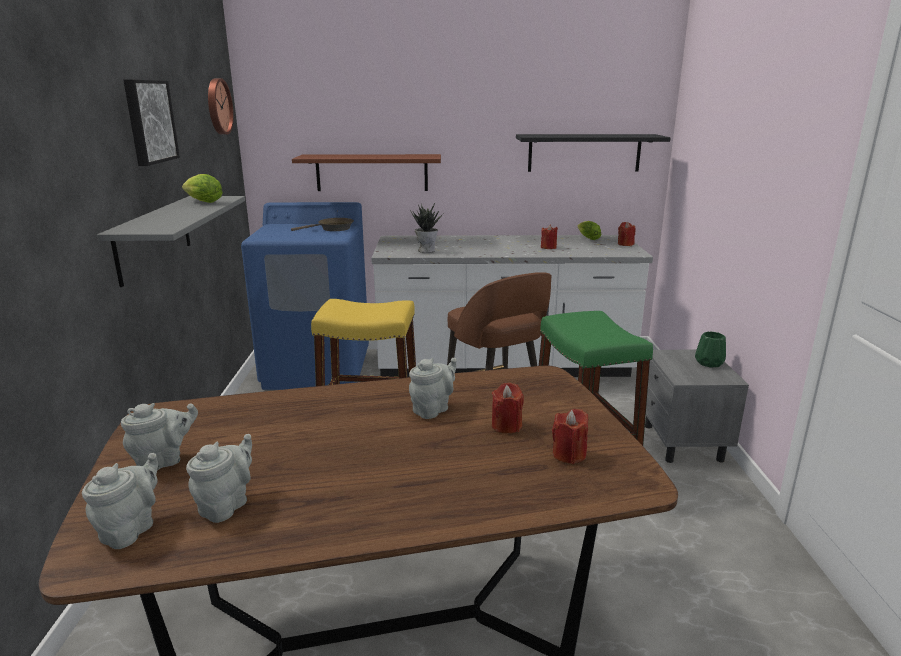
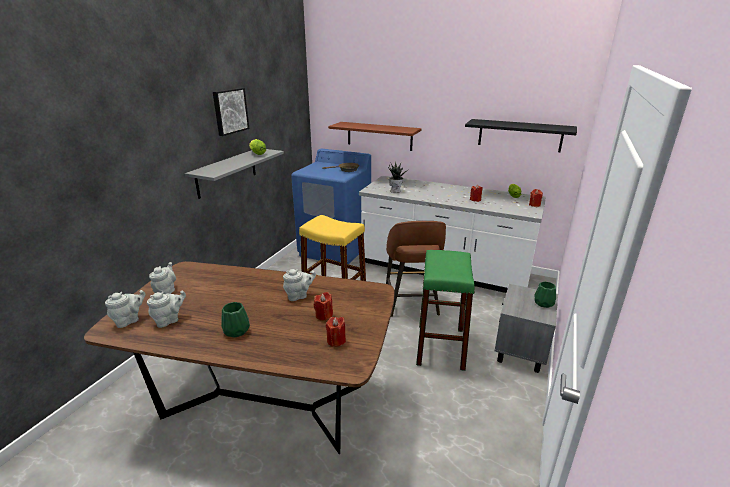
camera: 25 degrees right, 5 degrees up
grey teapot [121,403,198,470] -> grey teapot turned 75 degrees counterclockwise [149,262,176,294]
wall clock [208,78,234,135] -> none
none -> green vase [221,302,250,338]

